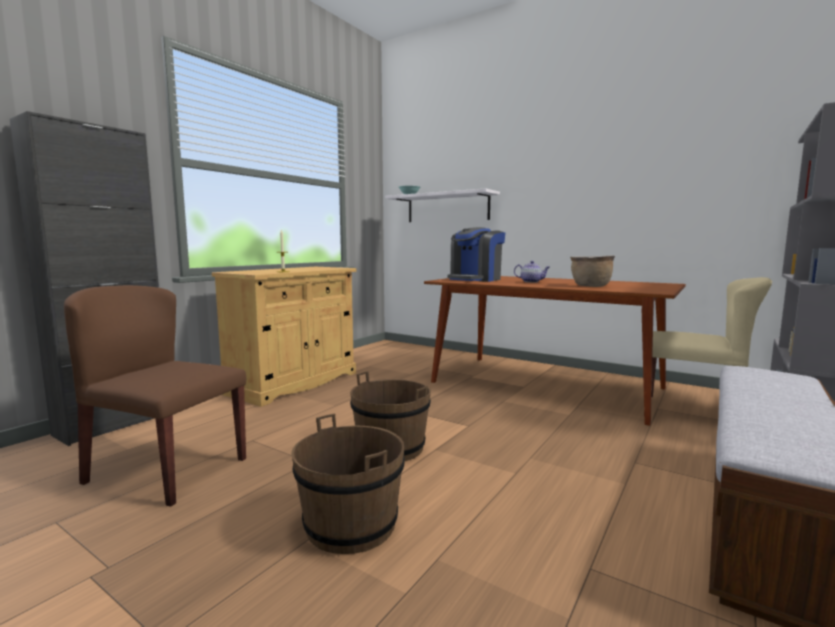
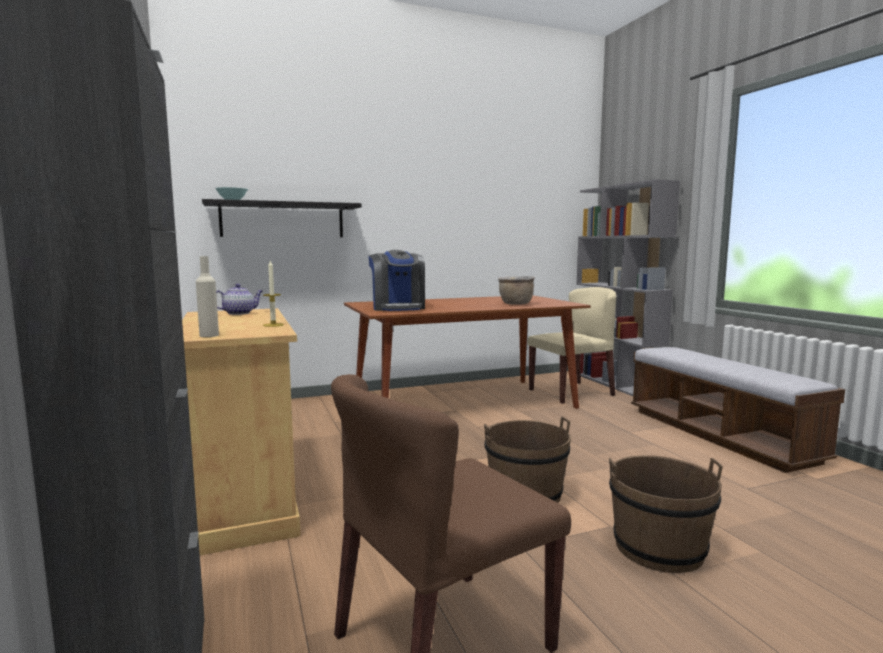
camera: 55 degrees left, 0 degrees up
white shelf [385,188,500,222] -> black shelf [202,199,362,237]
teapot [514,261,550,282] -> teapot moved to [216,284,263,315]
none -> beige bottle [196,256,219,337]

